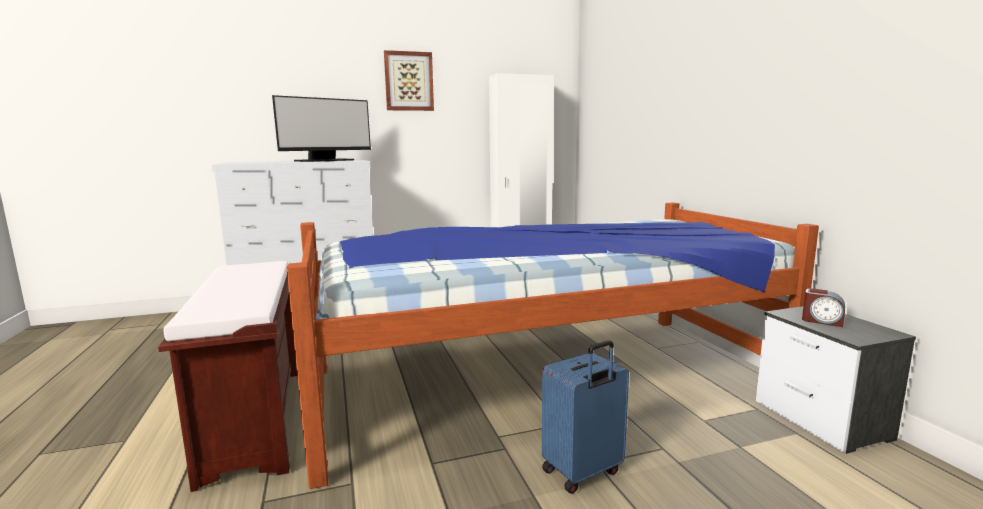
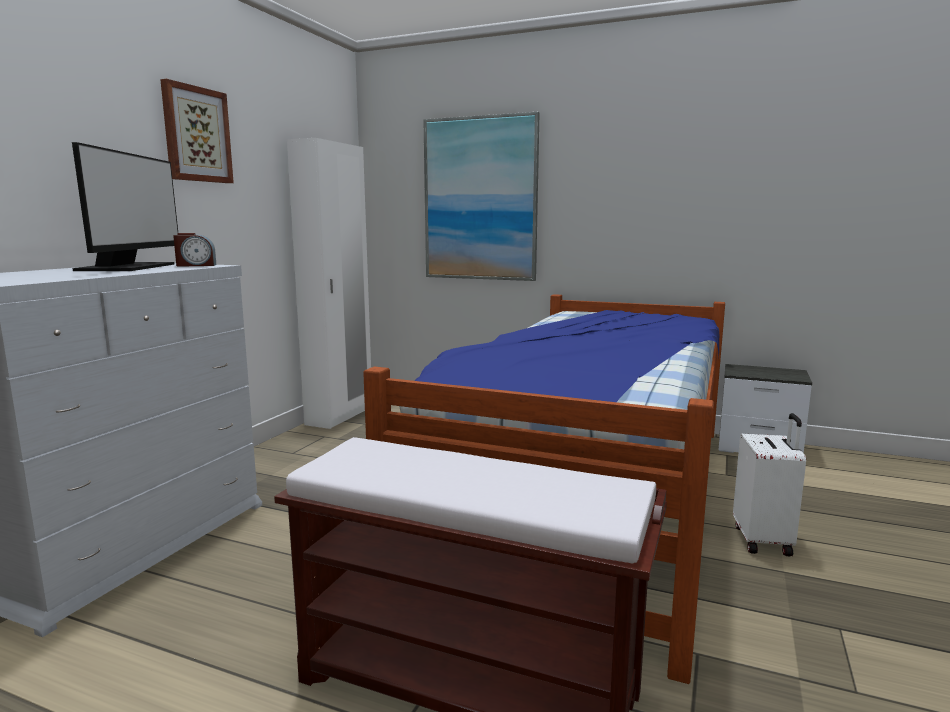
camera: 50 degrees left, 0 degrees up
blue suitcase [542,340,629,494] -> white suitcase [733,413,806,556]
alarm clock [802,288,845,327] -> alarm clock moved to [173,233,216,267]
none -> picture [423,112,540,281]

